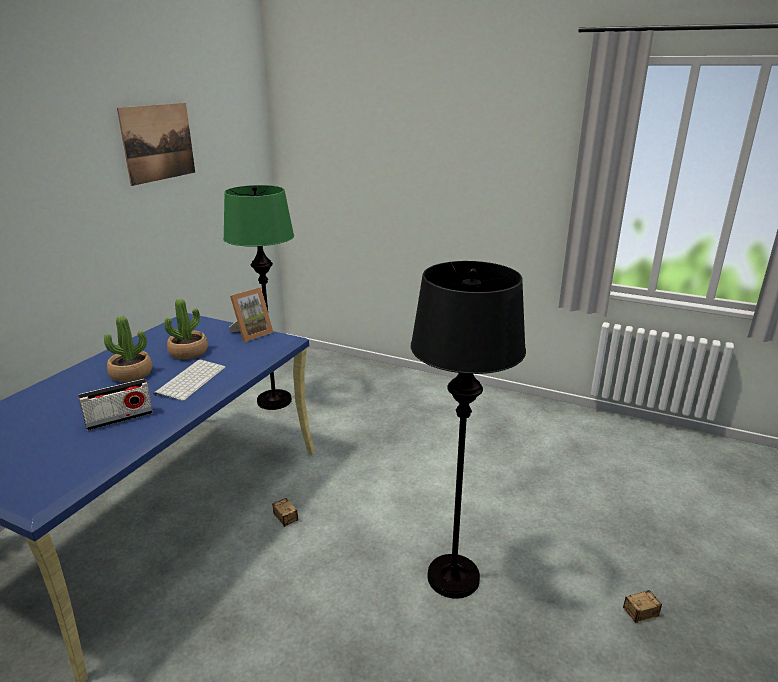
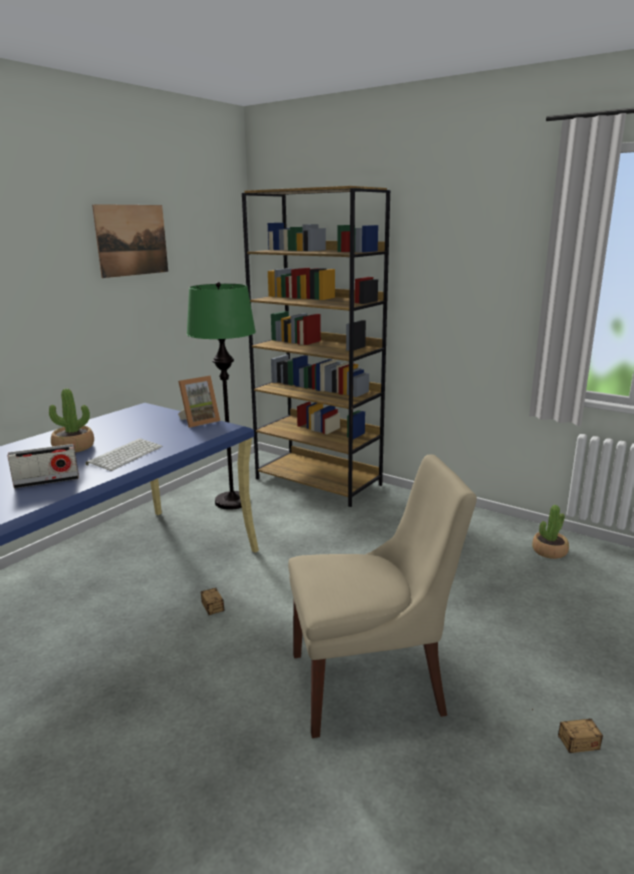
camera: 10 degrees right, 5 degrees down
potted plant [164,298,208,359] -> potted plant moved to [532,505,569,559]
black floor lamp [411,261,526,599] -> beige chair [288,454,477,738]
none -> brown bookcase [242,186,390,507]

